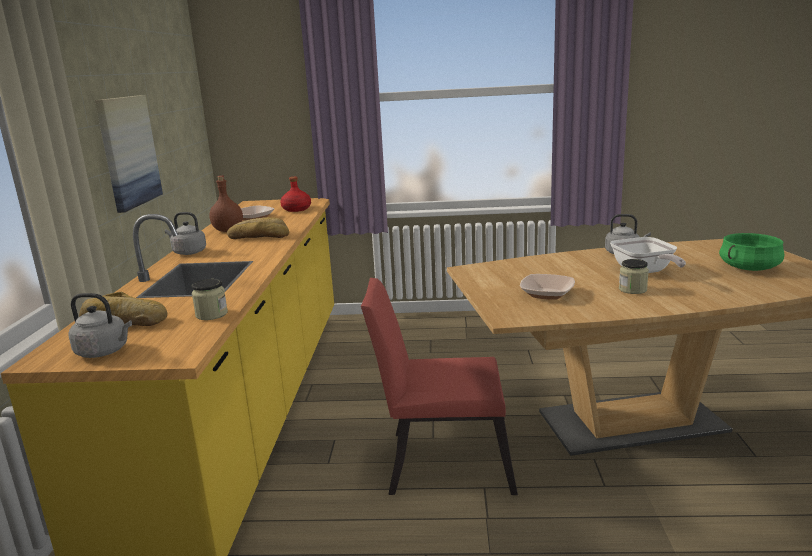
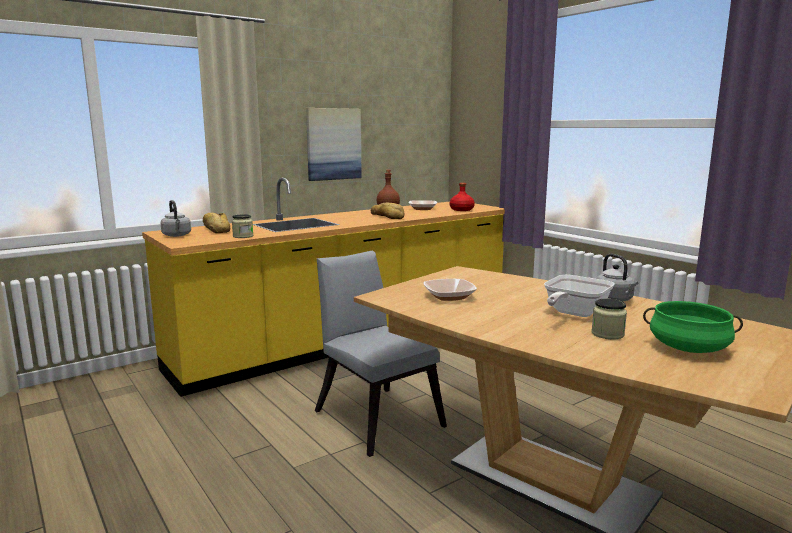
camera: 50 degrees right, 5 degrees down
grey kettle [165,212,206,255] -> none
red chair [361,278,518,495] -> grey chair [315,251,447,457]
jar [619,259,649,294] -> jar moved to [592,299,627,339]

